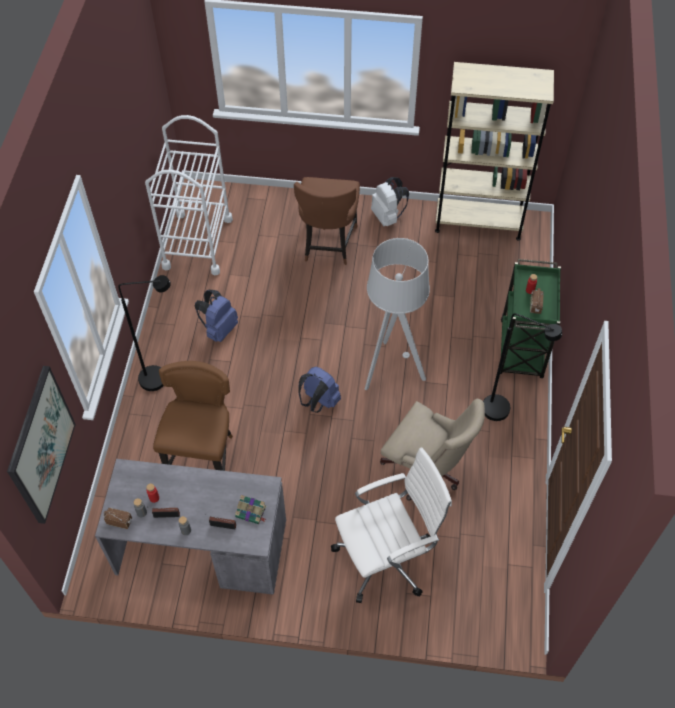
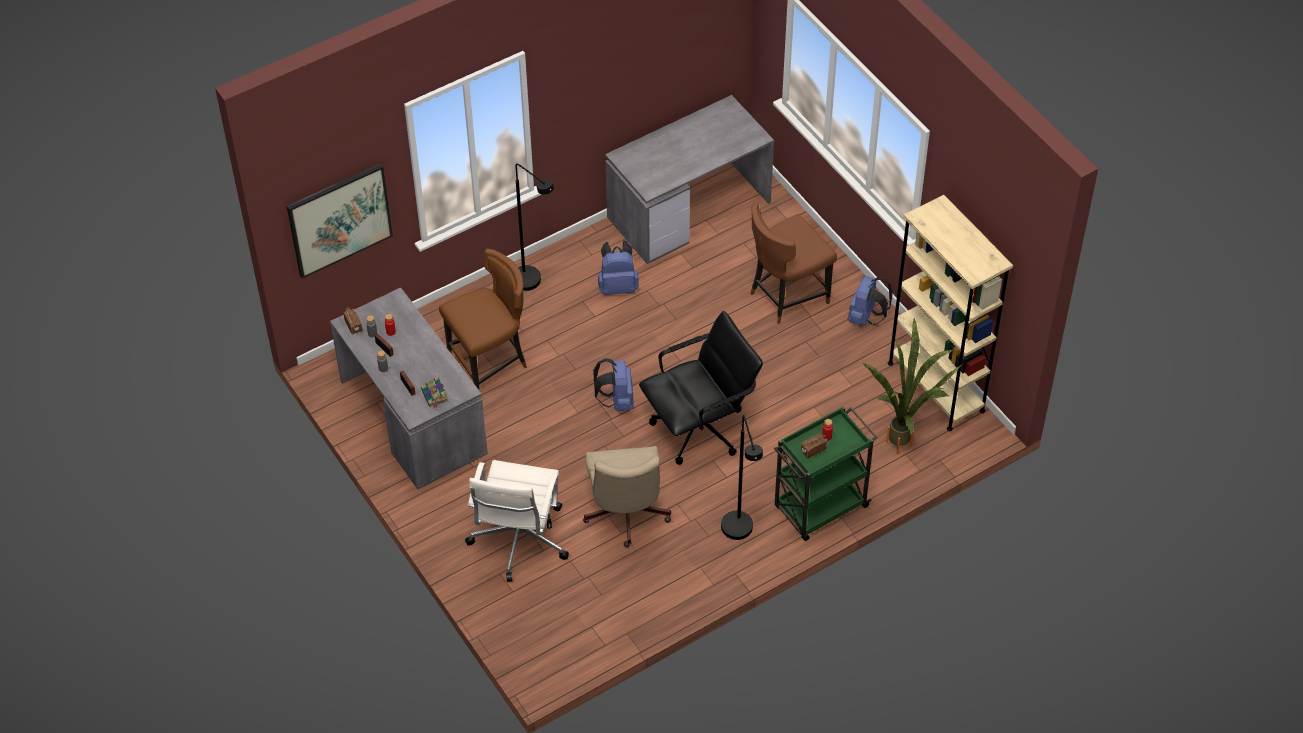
camera: 50 degrees right, 5 degrees down
white cart [145,115,233,275] -> grey desk [605,95,774,264]
white office chair [331,447,452,603] -> white office chair turned 75 degrees clockwise [465,460,569,582]
grey floor lamp [365,238,430,390] -> black office chair [639,311,763,465]
white backpack [371,177,409,226] -> blue backpack [848,276,893,325]
none -> potted plant [862,317,964,454]

